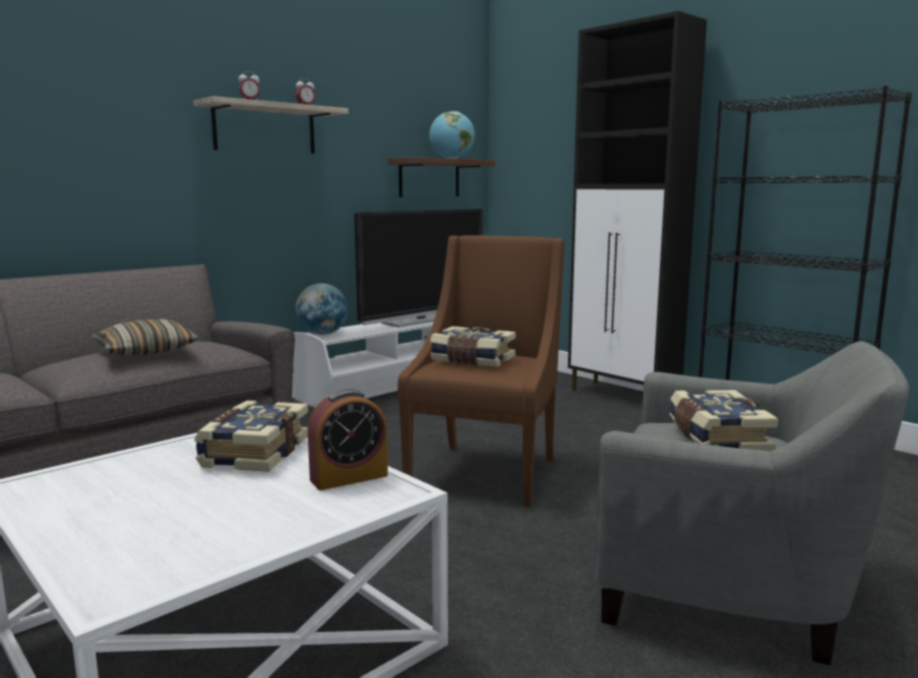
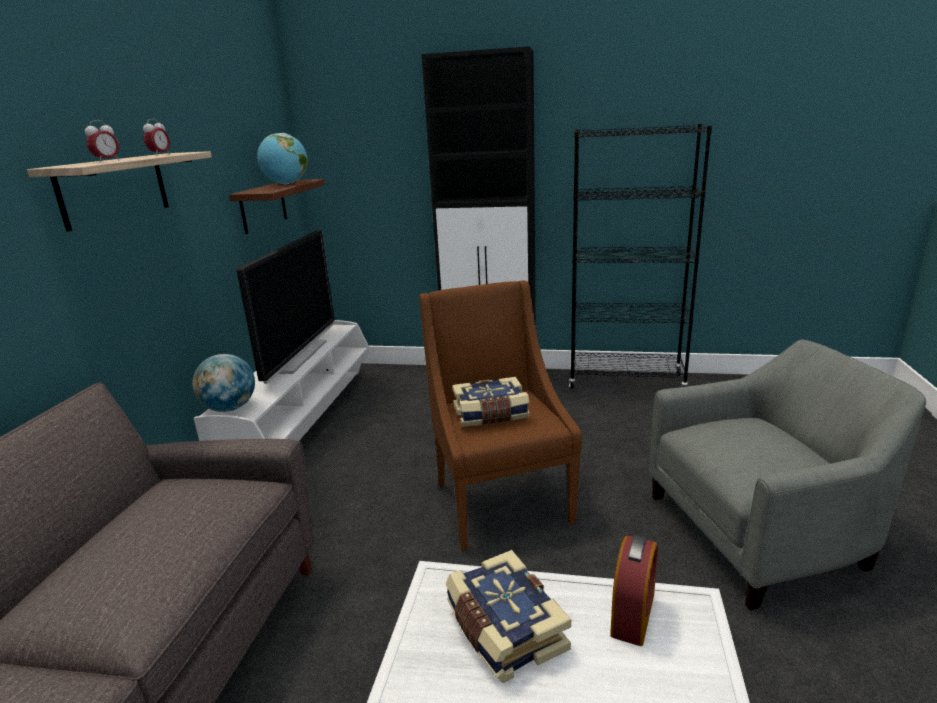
camera: 35 degrees left, 10 degrees up
pillow [91,319,198,355] -> none
book [669,390,778,451] -> none

